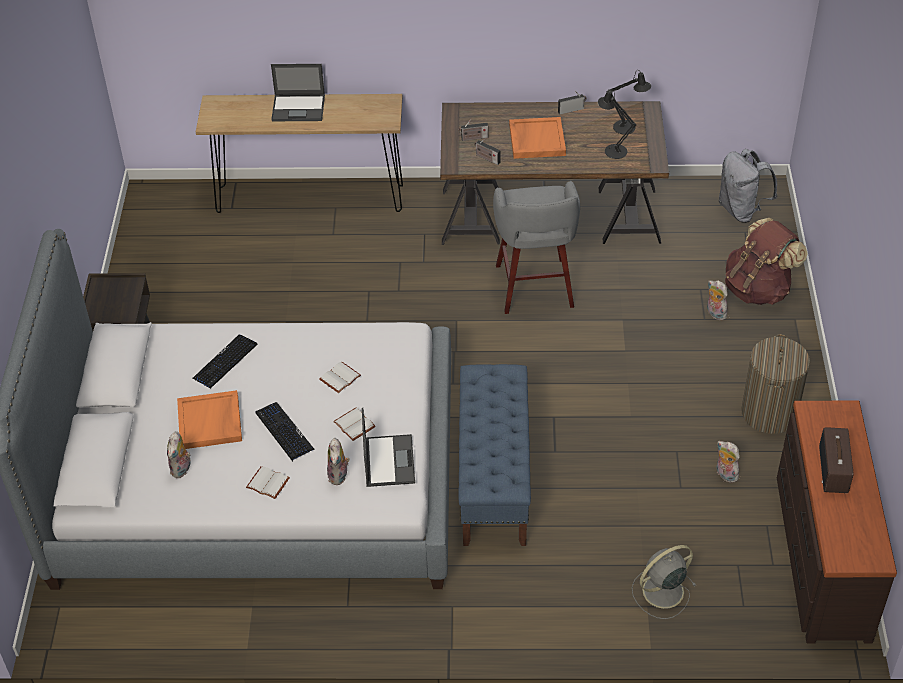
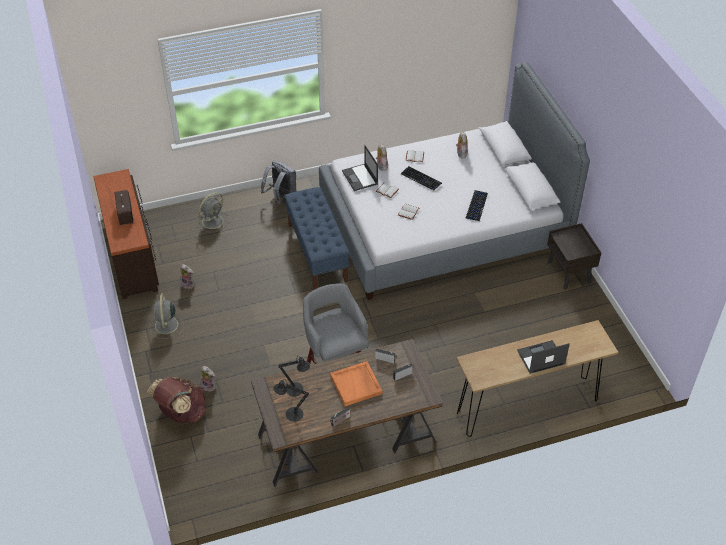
camera: 160 degrees right, 0 degrees up
orange tray [177,390,242,449] -> none
grey backpack [719,149,777,223] -> grey backpack moved to [261,161,297,204]
laundry basket [741,334,810,434] -> grey fan [150,293,184,339]

